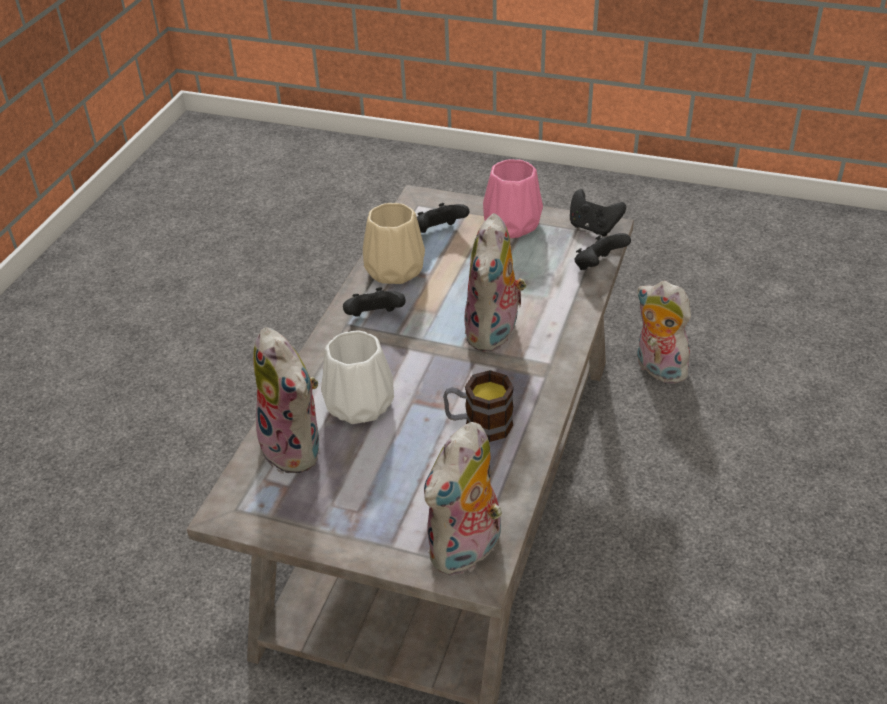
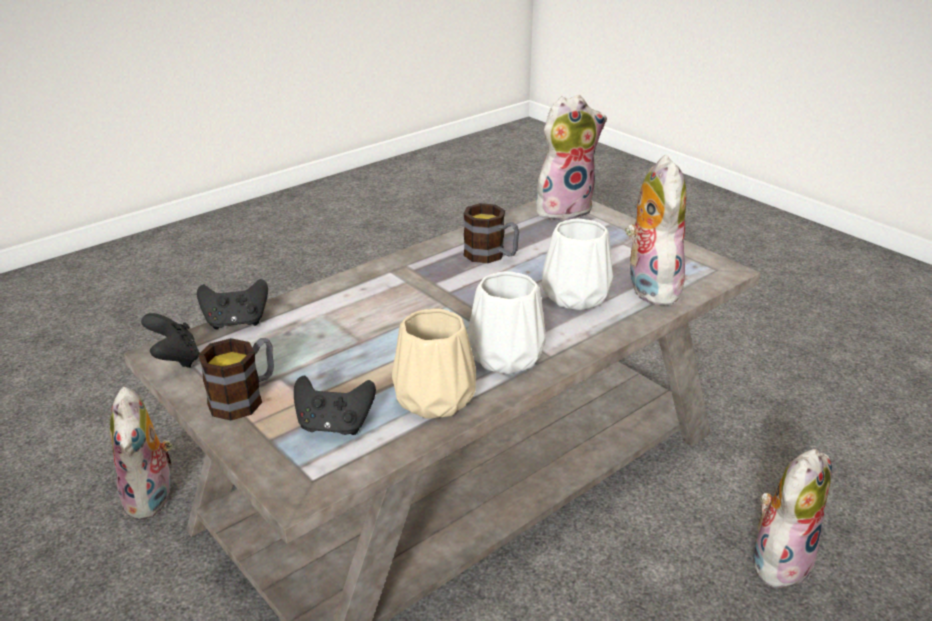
camera: 150 degrees left, 10 degrees down
black game controller [343,288,406,317] -> white vase [468,271,546,374]
plush toy [464,213,527,352] -> plush toy moved to [752,449,832,588]
pink vase [483,159,543,238] -> mug [198,338,274,421]

